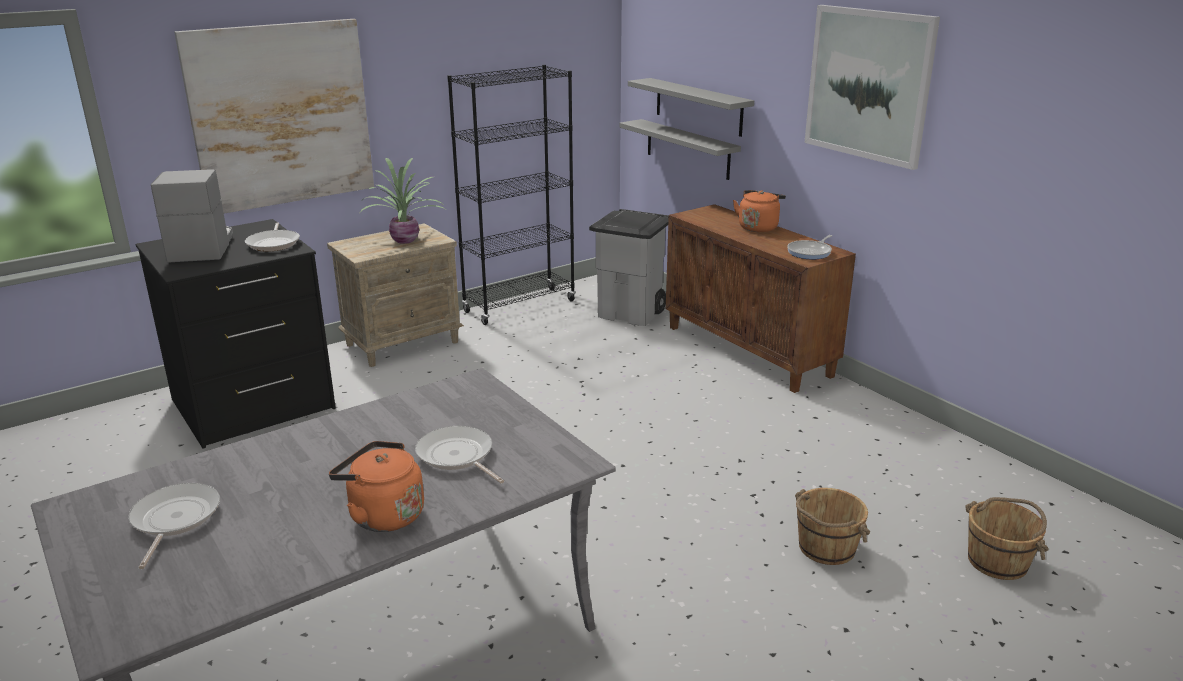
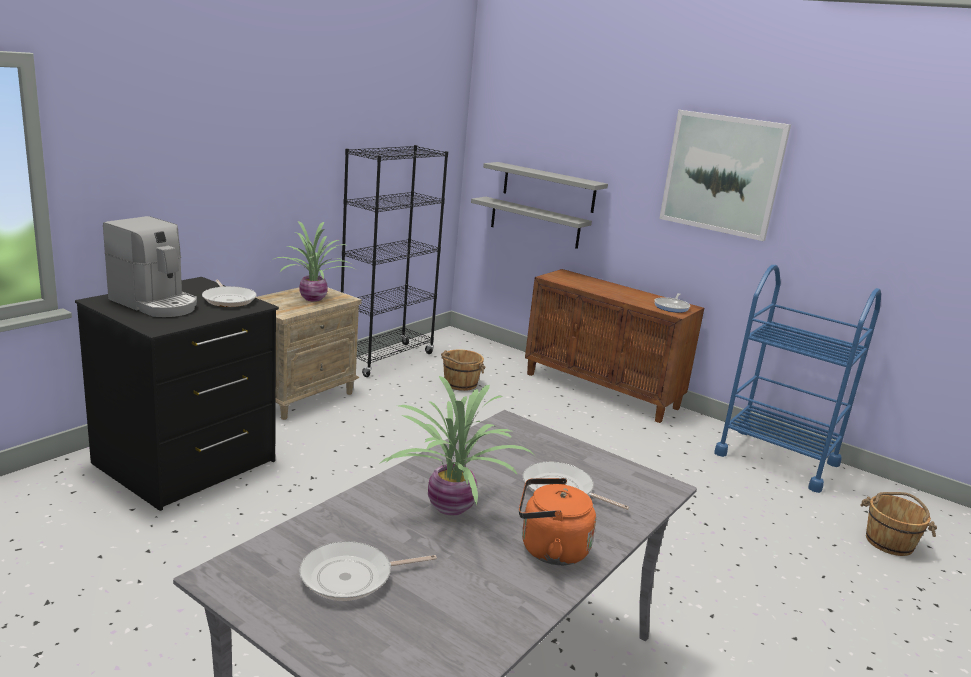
camera: 20 degrees left, 5 degrees down
frying pan [128,483,220,569] -> frying pan turned 90 degrees counterclockwise [299,541,437,601]
coffee machine [151,169,233,263] -> coffee machine turned 150 degrees clockwise [103,216,197,317]
picture [174,19,374,214] -> none
grey trash can [589,209,669,326] -> none
orange kettle [733,190,786,232] -> none
brown bucket [795,488,870,565] -> brown bucket moved to [441,349,486,391]
none -> potted plant [379,376,535,515]
none -> blue cart [714,265,881,493]

